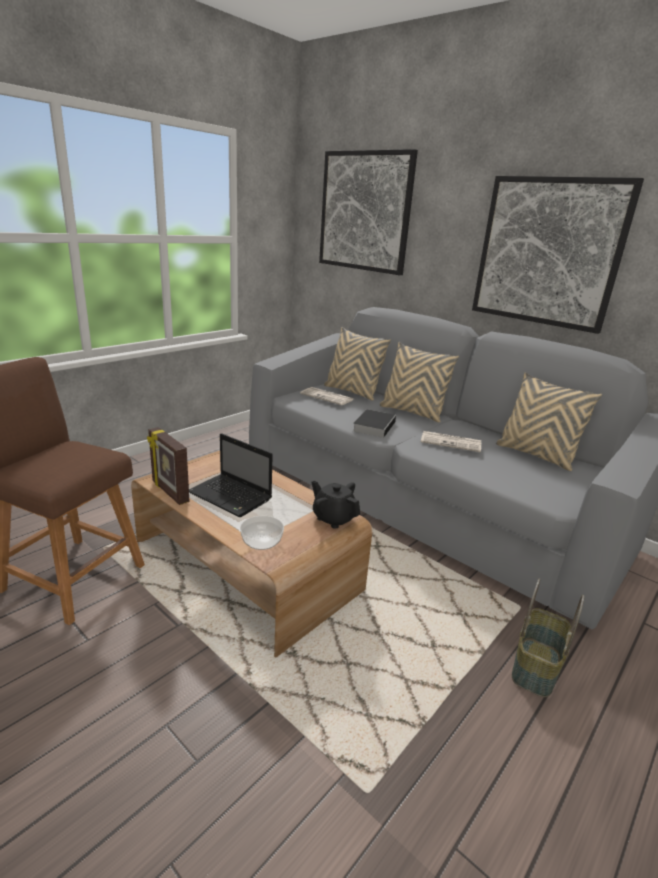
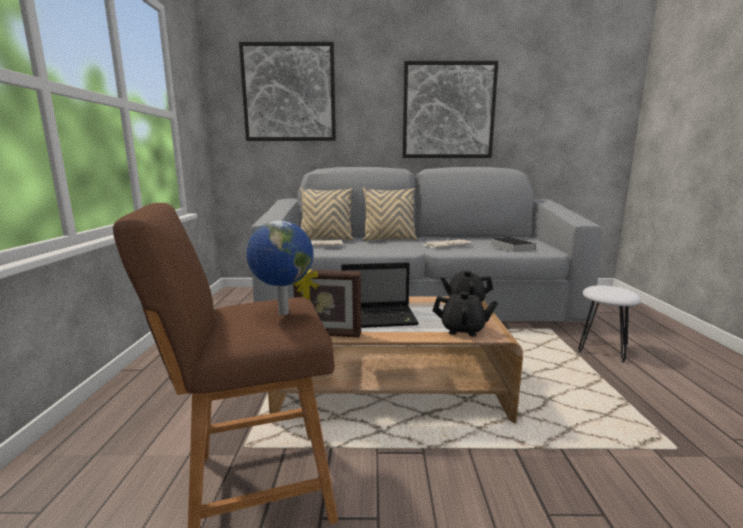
camera: 40 degrees left, 10 degrees down
bowl [240,516,284,550] -> black teapot [432,291,498,336]
book [353,409,396,438] -> book moved to [491,237,536,252]
beige pillow [496,372,602,471] -> none
basket [512,579,584,697] -> white stool [578,285,641,363]
none -> globe [246,221,314,315]

